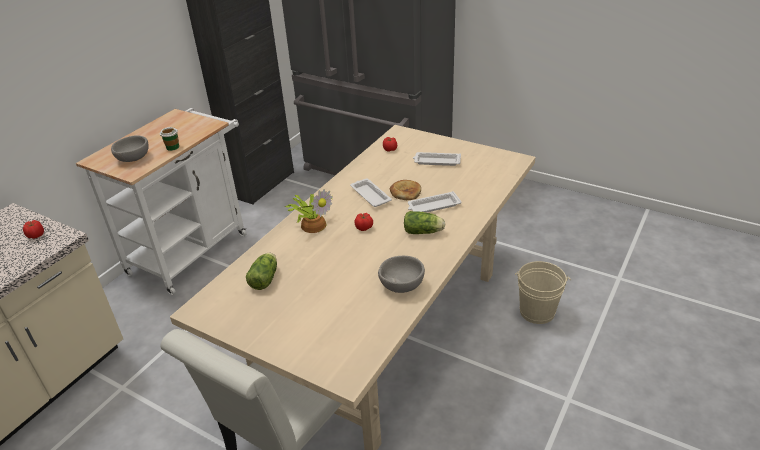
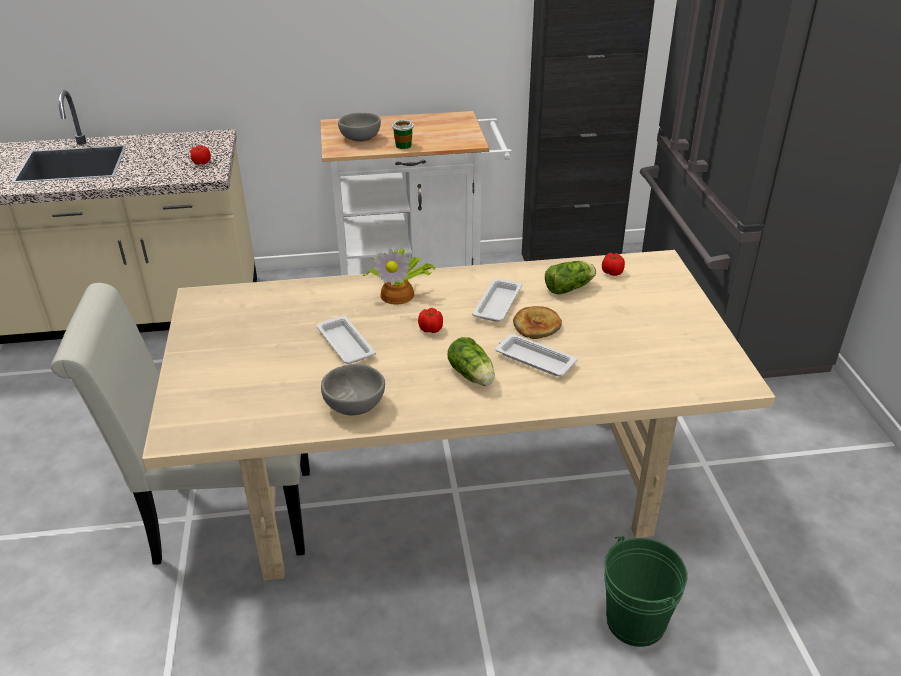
camera: 50 degrees right, 0 degrees up
lettuce [246,253,277,290] -> lettuce moved to [545,261,596,294]
white tray [413,152,461,166] -> white tray moved to [316,316,376,364]
beige bucket [515,261,571,324] -> green bucket [604,536,687,647]

